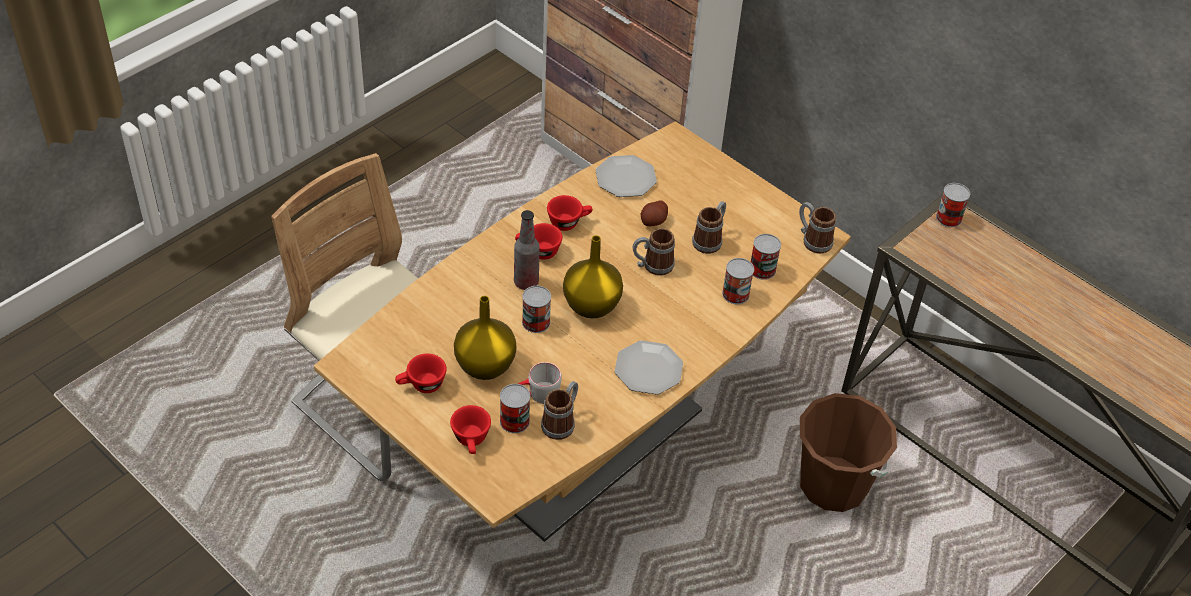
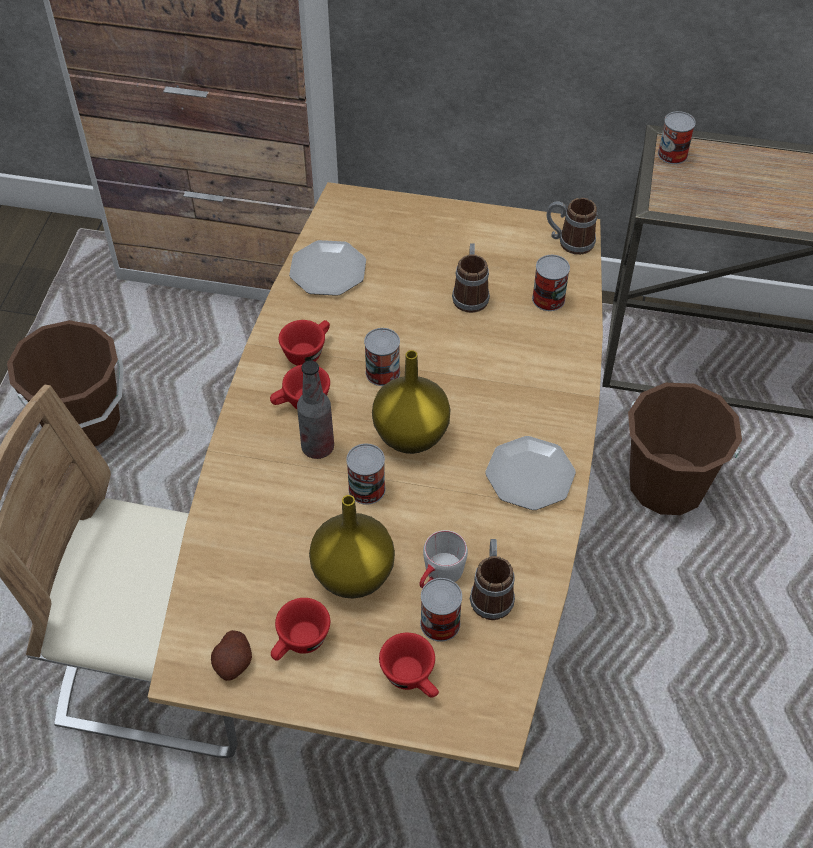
camera: 30 degrees left, 5 degrees up
mug [633,228,675,275] -> none
potato [641,200,668,227] -> potato moved to [211,630,252,681]
can [722,258,754,304] -> can moved to [364,328,400,386]
none -> brown bucket [7,320,124,446]

